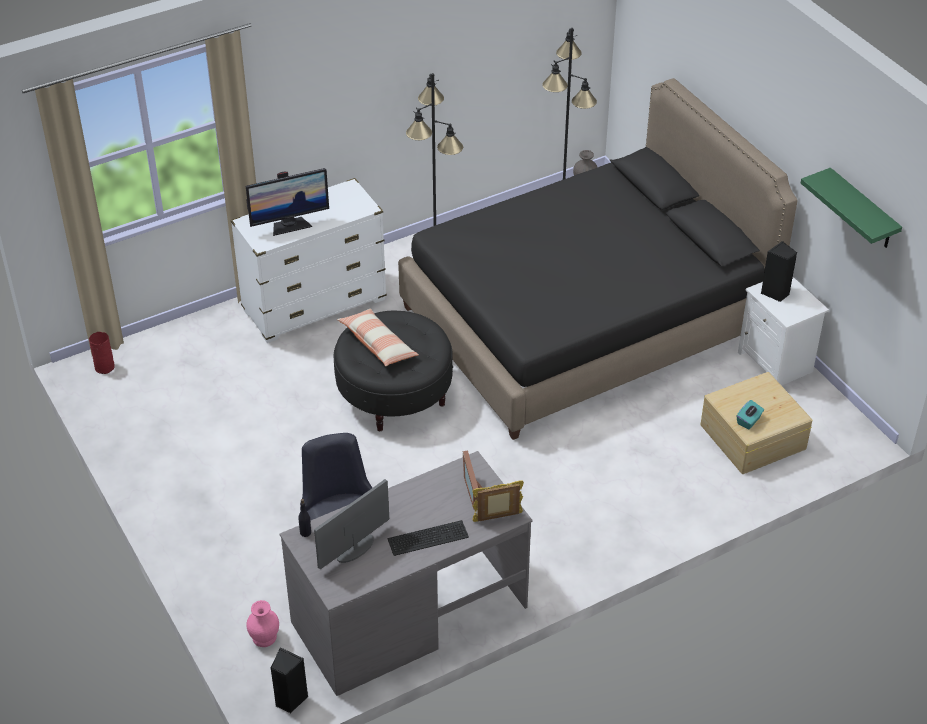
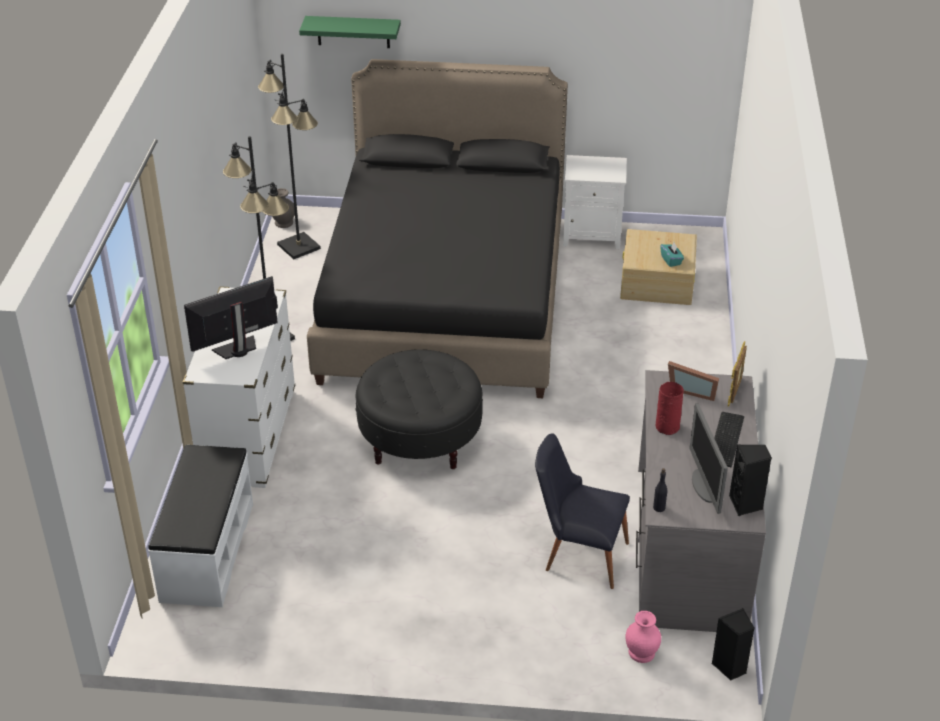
camera: 55 degrees left, 5 degrees down
red vase [89,332,115,374] -> red vase moved to [656,382,684,435]
monitor [246,168,329,236] -> monitor turned 135 degrees counterclockwise [184,276,278,359]
pillow [337,309,419,367] -> none
black speaker [761,241,797,302] -> black speaker moved to [729,444,772,516]
green shelf [801,168,902,248] -> green shelf moved to [299,16,401,48]
none -> white bench [148,445,253,607]

